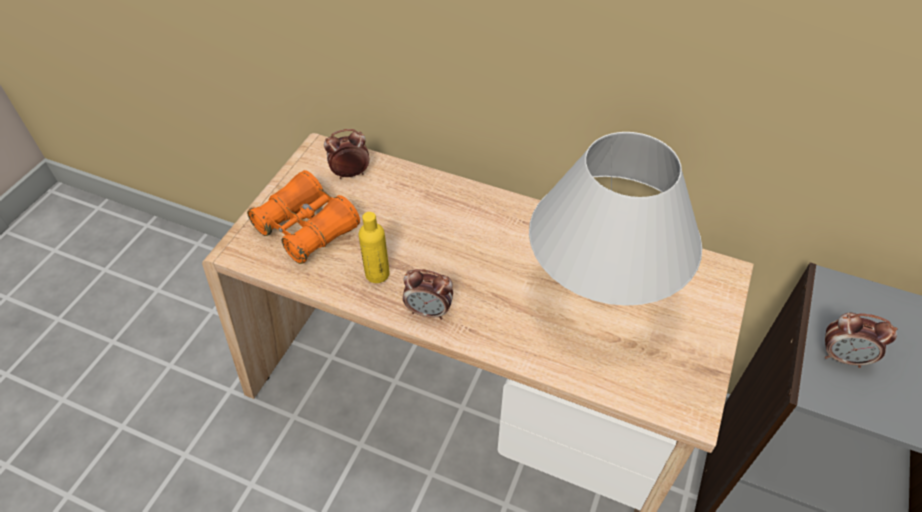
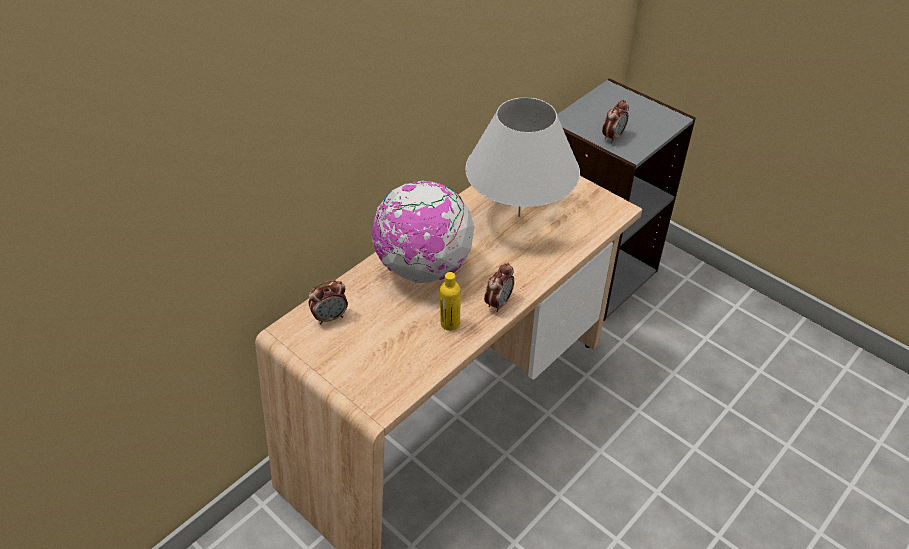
camera: 70 degrees left, 5 degrees down
orange binoculars [247,170,360,264] -> none
alarm clock [324,129,370,179] -> alarm clock turned 120 degrees counterclockwise [308,280,348,324]
none -> globe [372,181,475,283]

